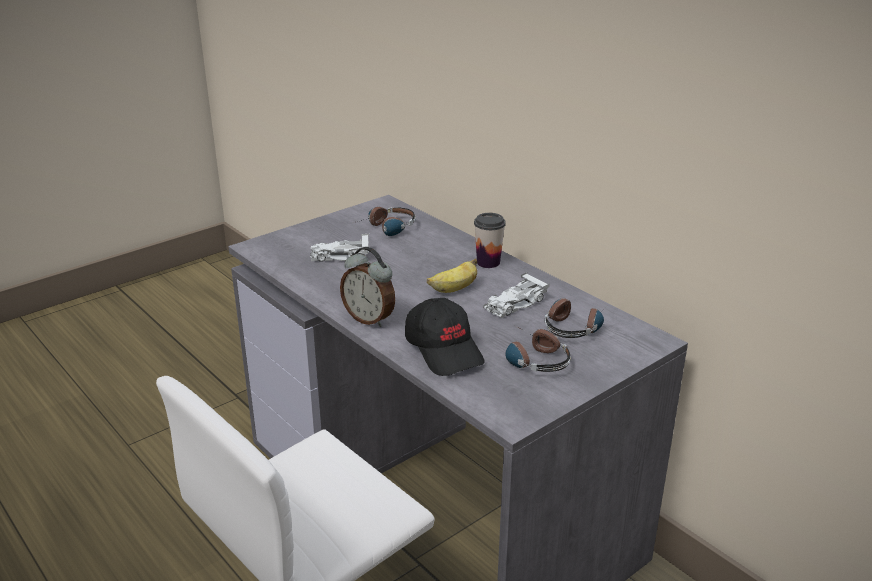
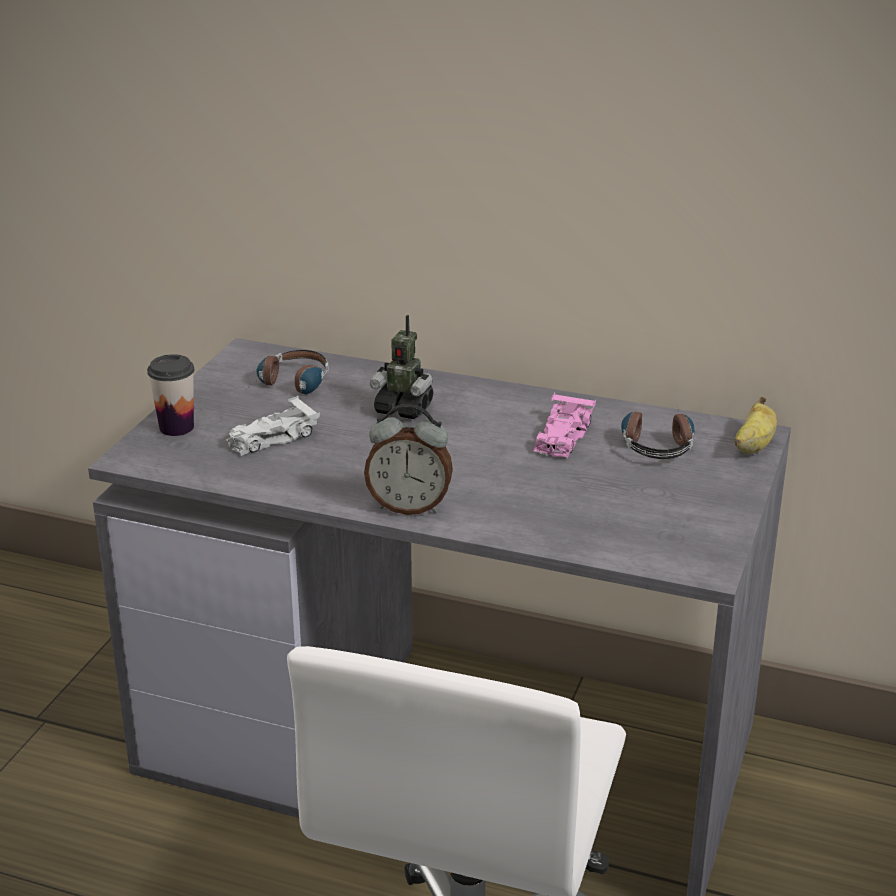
camera: 30 degrees left, 0 degrees up
black cap [405,298,485,376] -> none
banana [427,258,477,293] -> banana moved to [734,397,777,454]
cup [474,213,506,268] -> cup moved to [147,354,194,436]
white toy car [483,272,550,318] -> pink toy car [533,393,596,459]
headphones [505,329,571,372] -> none
none -> toy robot [370,315,434,419]

